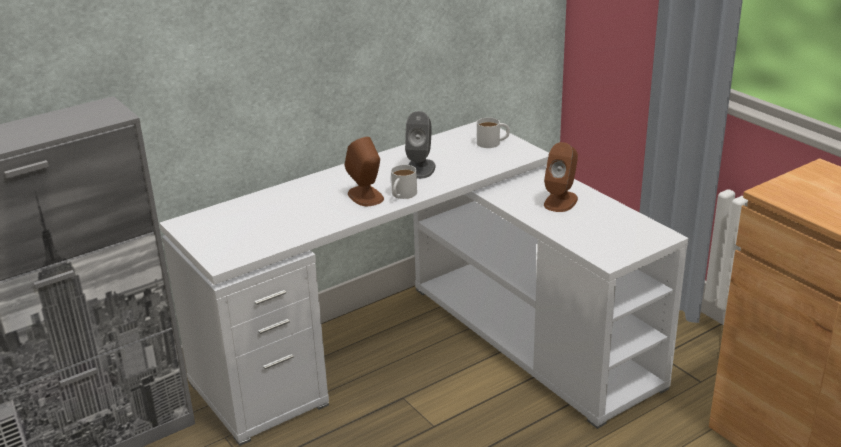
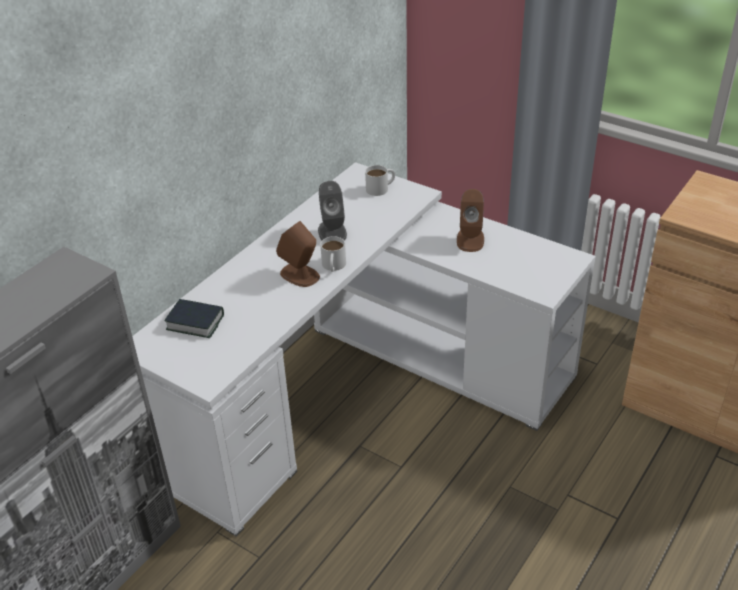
camera: 20 degrees left, 10 degrees up
none -> book [164,299,224,338]

